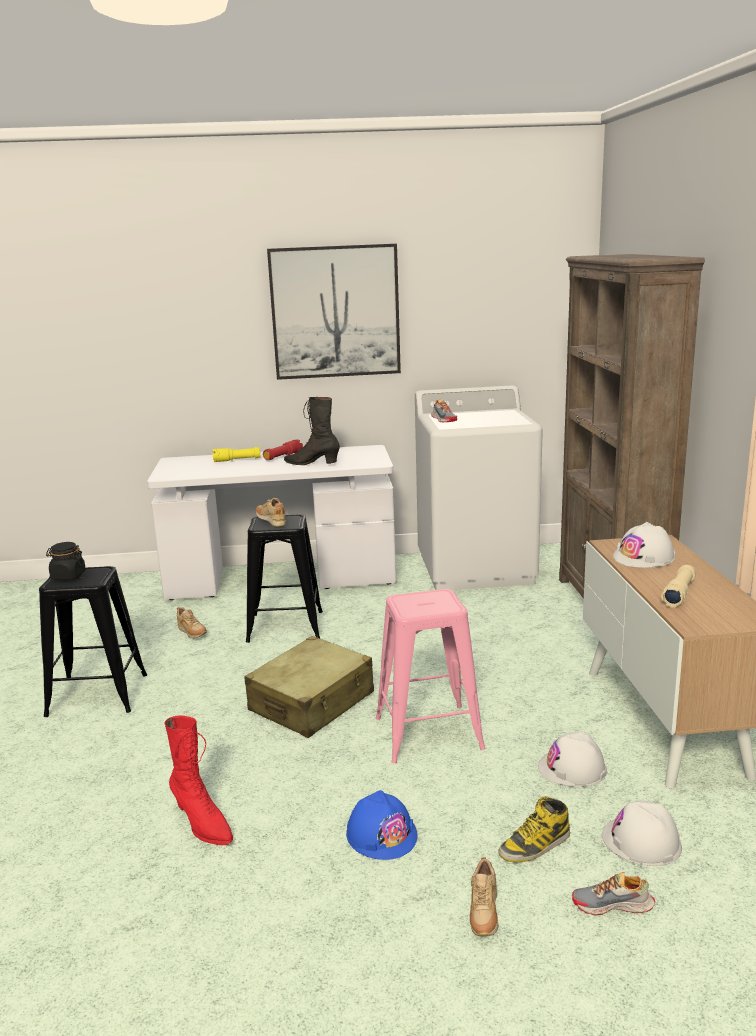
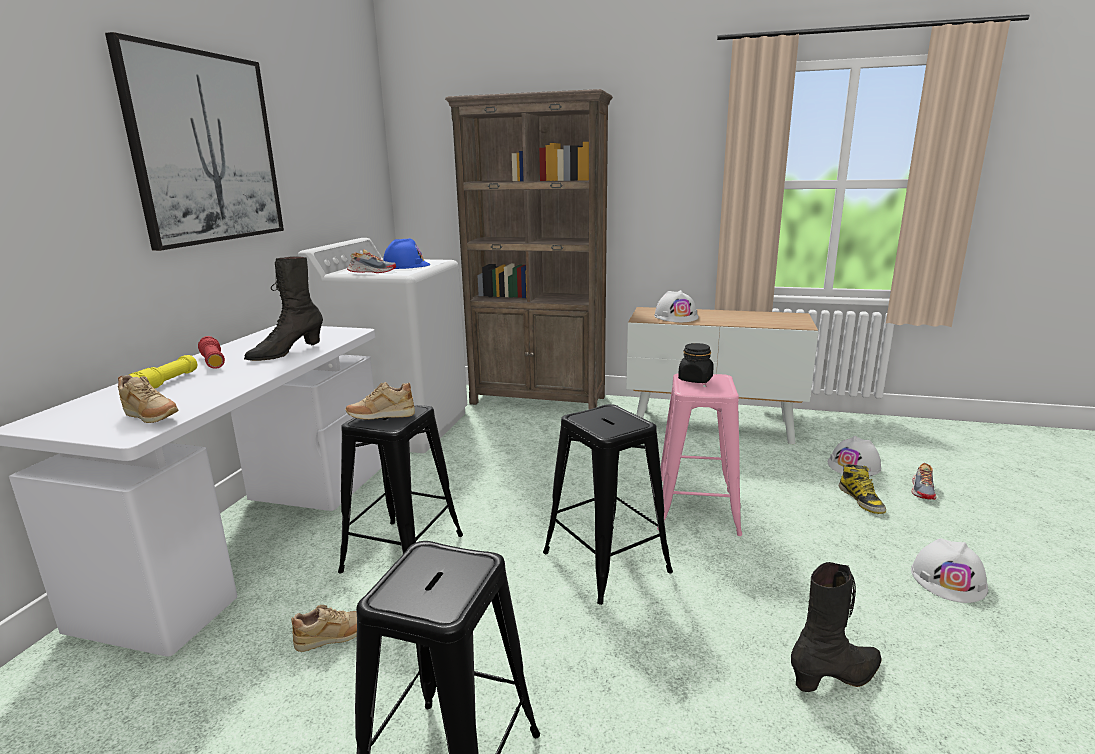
camera: 70 degrees left, 0 degrees up
black jar [46,542,86,580] -> black jar moved to [678,343,714,383]
red boot [164,716,233,845] -> black boot [791,562,882,692]
beige suitcase [245,636,374,738] -> black stool [543,404,673,605]
blue hard hat [346,790,417,860] -> blue hard hat moved to [383,238,430,269]
beige shoe [470,857,499,936] -> beige shoe moved to [118,375,179,423]
white hard hat [538,732,607,787] -> white hard hat moved to [911,538,988,603]
beige flashlight [661,565,696,608] -> none

